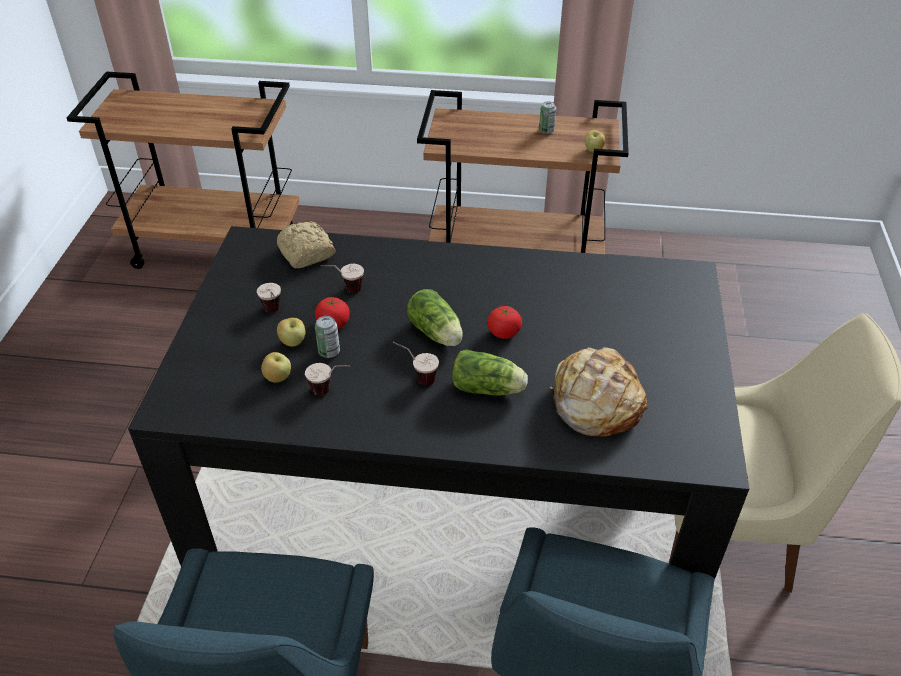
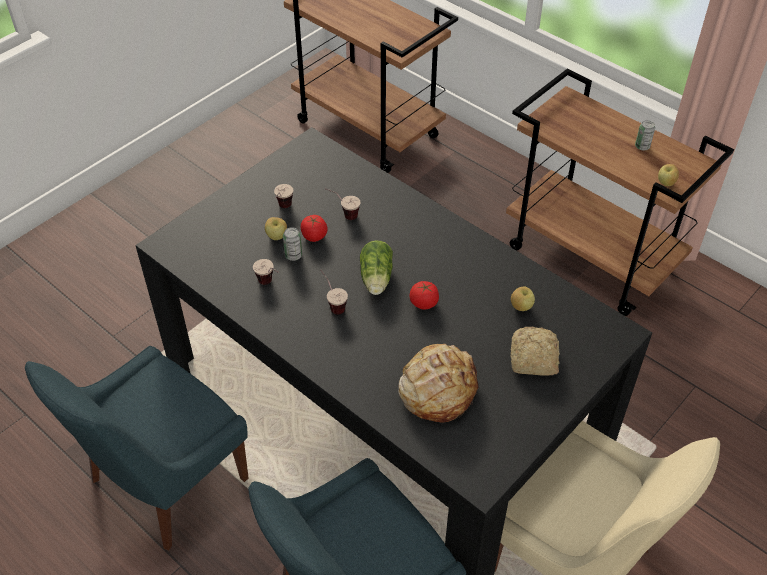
camera: 35 degrees right, 5 degrees up
apple [261,352,291,383] -> apple moved to [511,287,535,311]
bread [277,221,335,268] -> bread moved to [510,327,560,376]
lettuce [452,349,528,395] -> none

